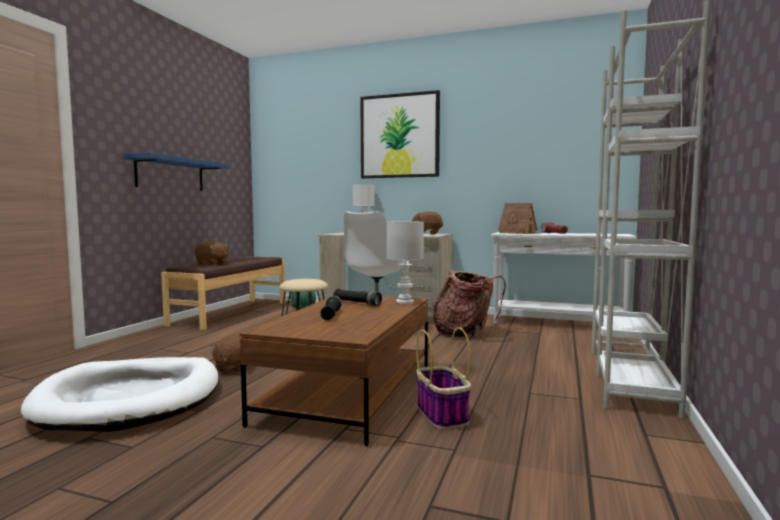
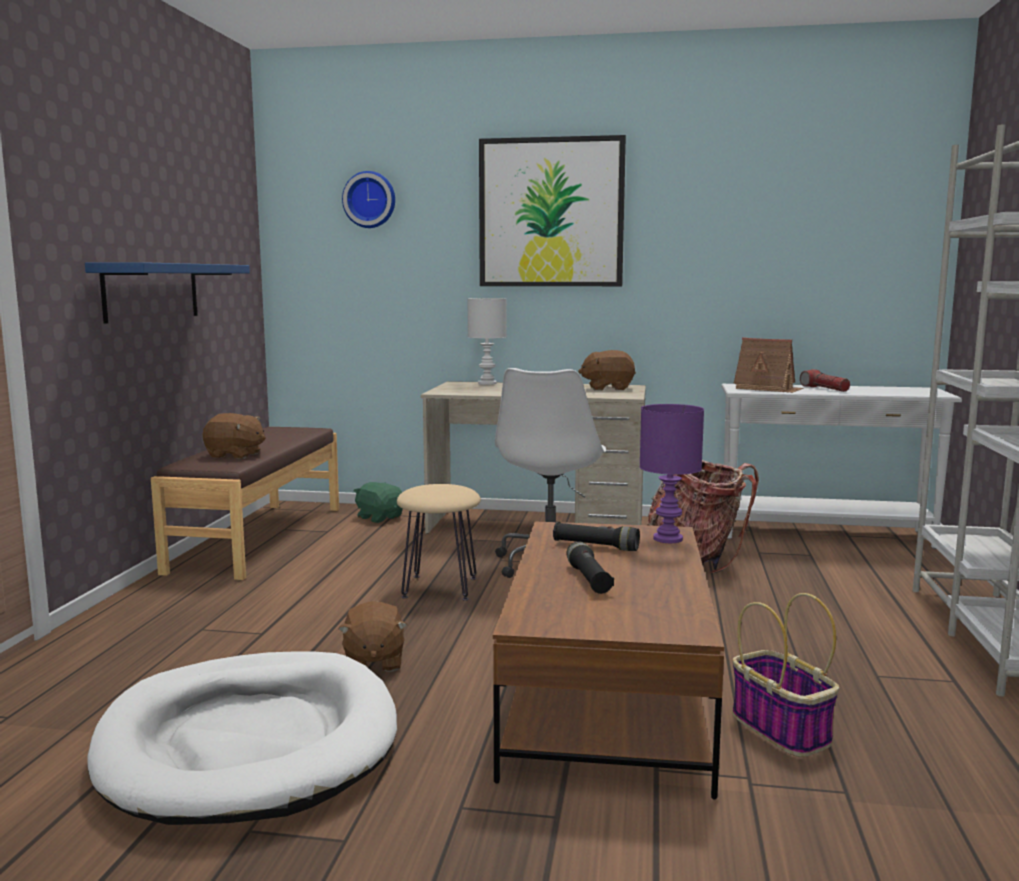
camera: 10 degrees left, 5 degrees up
white table lamp [387,221,424,304] -> purple table lamp [639,404,704,543]
none -> wall clock [342,171,395,228]

